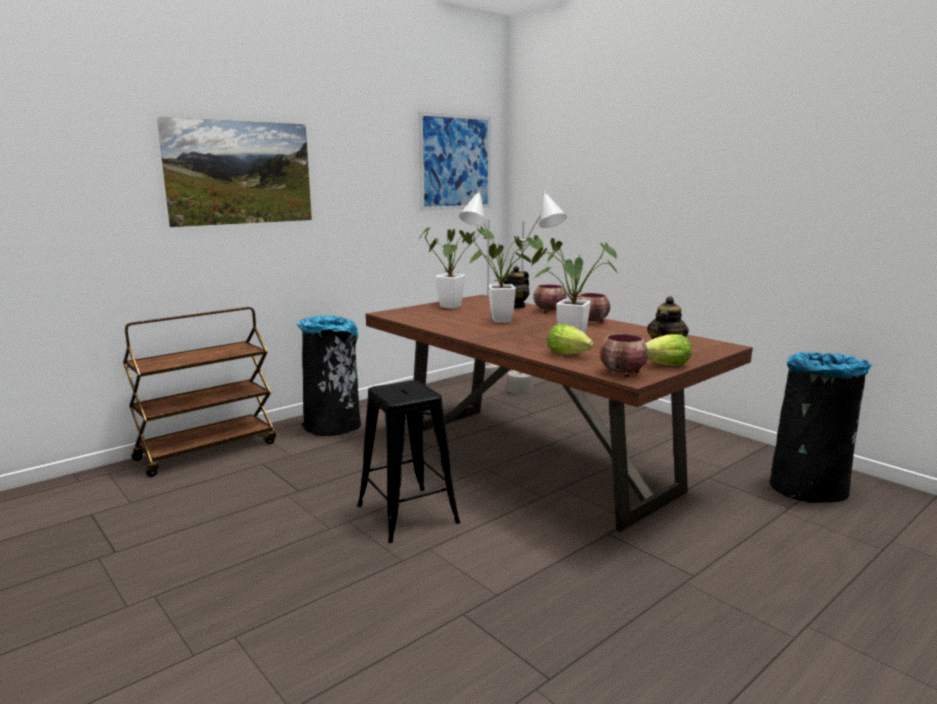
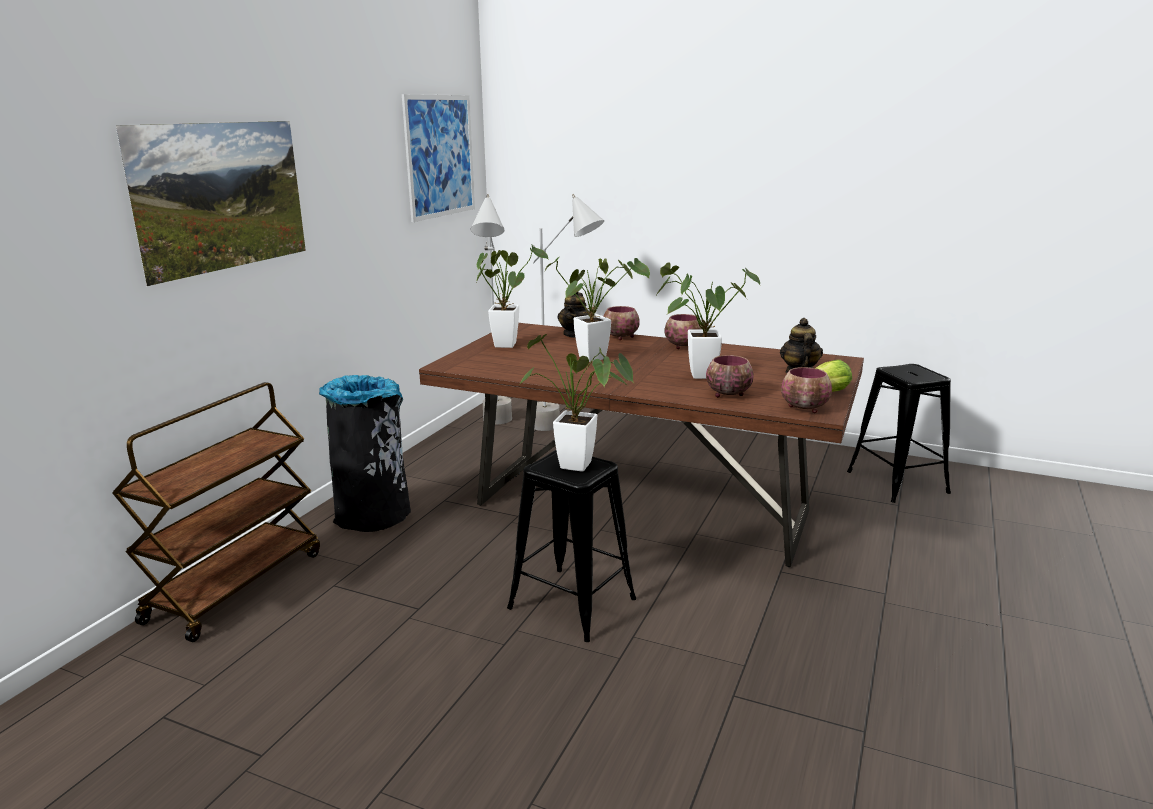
camera: 25 degrees left, 5 degrees up
lettuce [547,324,594,355] -> bowl [706,355,754,397]
black trash can [769,352,872,503] -> black stool [847,364,951,503]
none -> potted plant [518,334,634,472]

